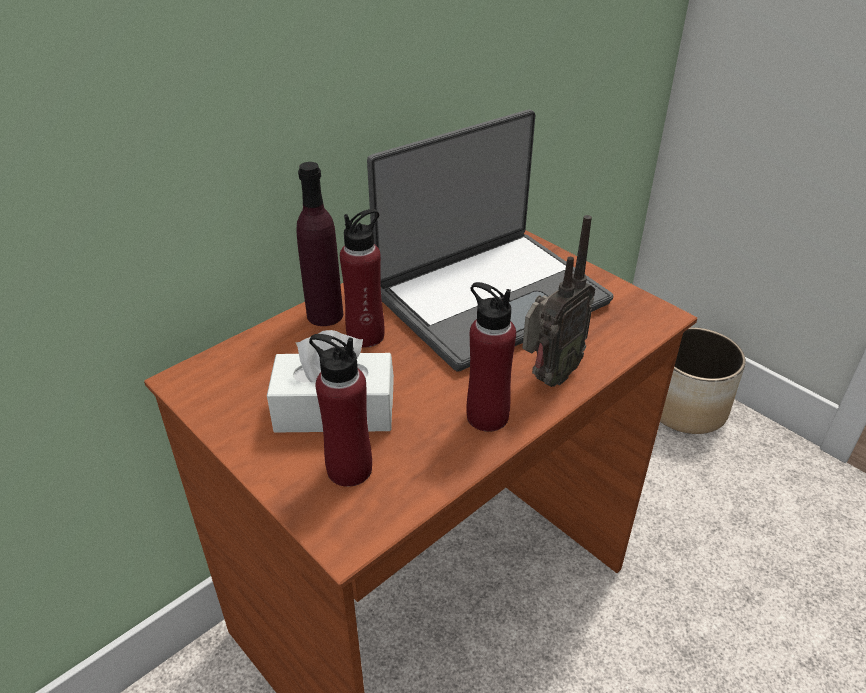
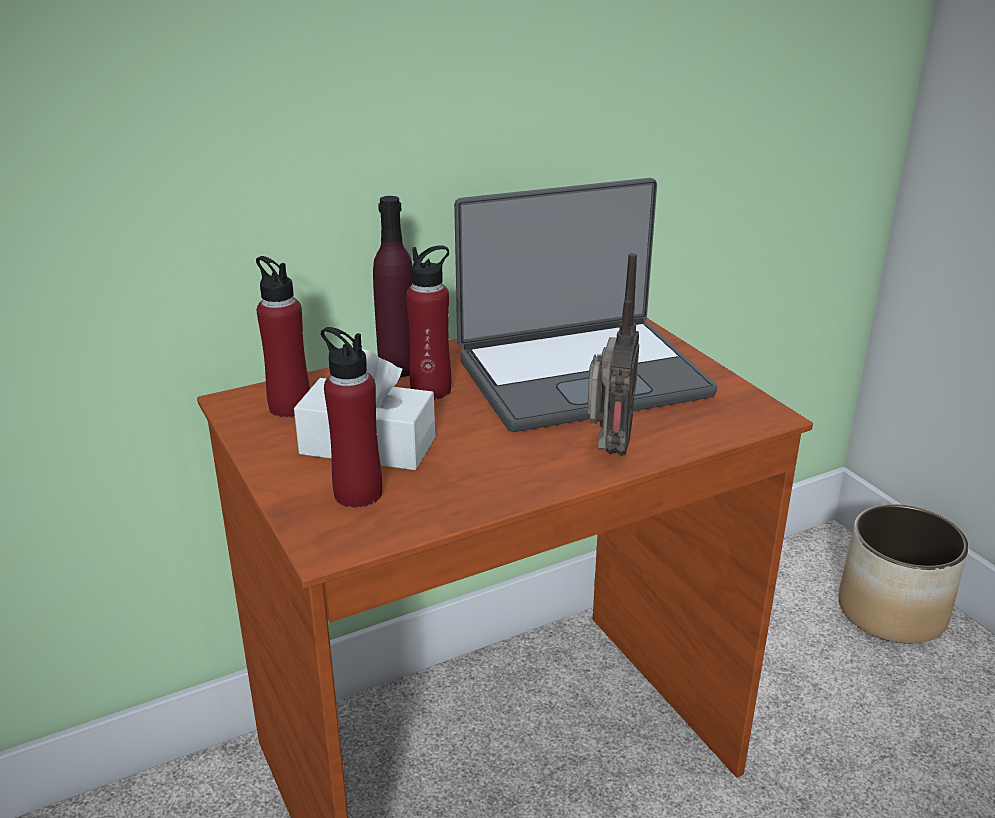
camera: 15 degrees right, 10 degrees down
red bottle [466,282,516,432] -> red bottle moved to [256,256,310,417]
radio [522,215,595,387] -> radio turned 45 degrees counterclockwise [587,253,639,456]

